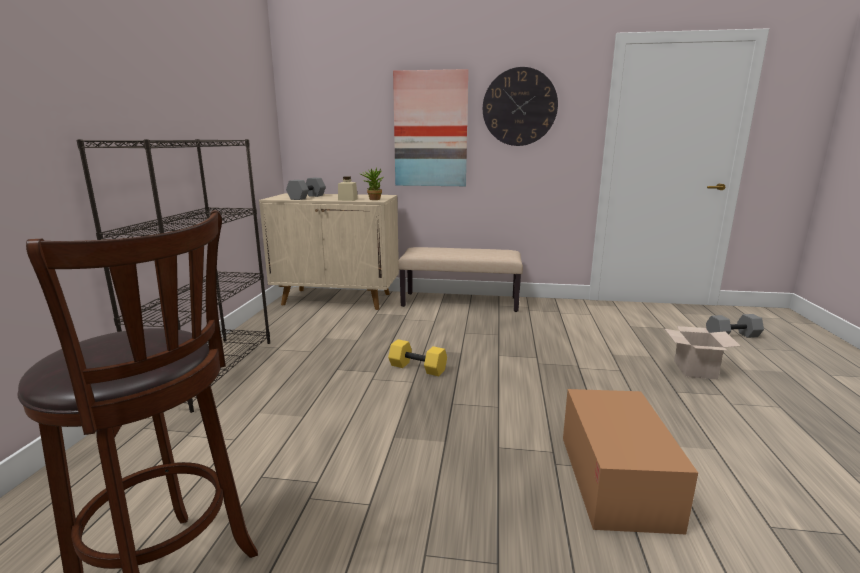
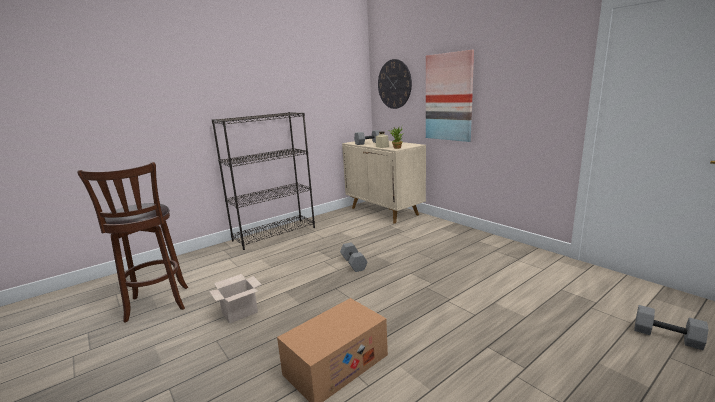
camera: 45 degrees right, 0 degrees up
yellow dumbbell [388,339,447,376] -> grey dumbbell [340,242,368,272]
beige bench [398,247,523,312] -> none
wall clock [483,67,558,146] -> wall clock moved to [378,59,412,109]
cardboard box [665,326,741,379] -> cardboard box moved to [209,274,262,324]

